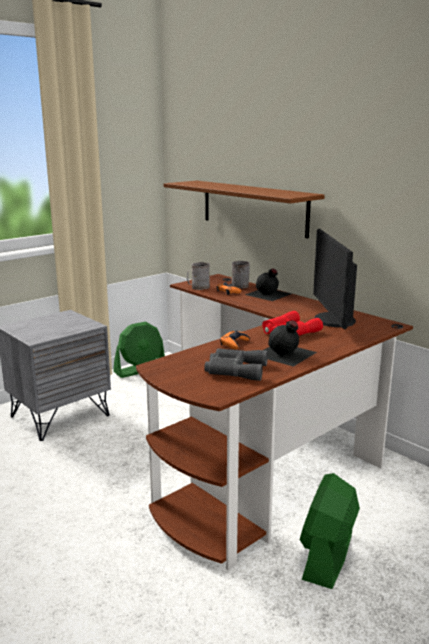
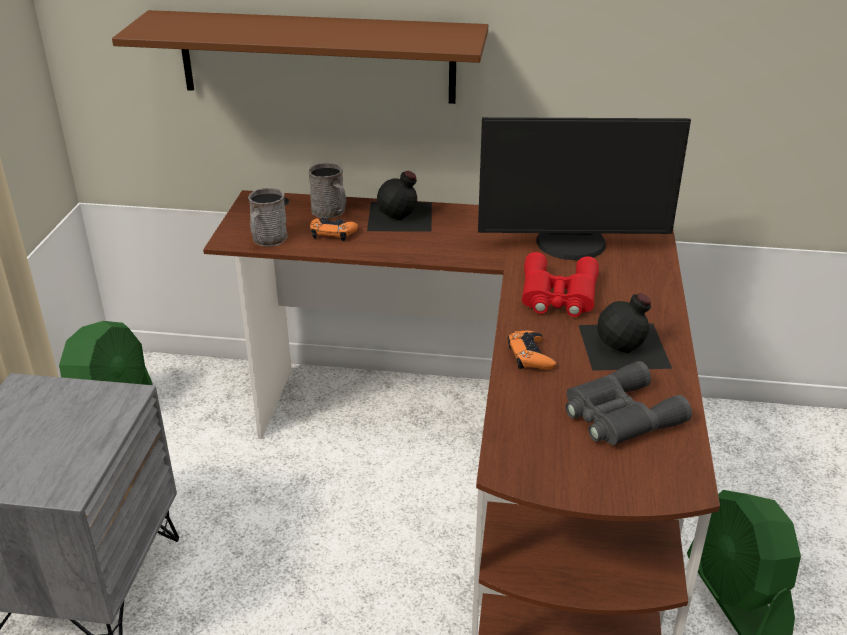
camera: 40 degrees left, 15 degrees up
monitor [313,229,357,329] -> monitor turned 45 degrees counterclockwise [478,117,691,260]

